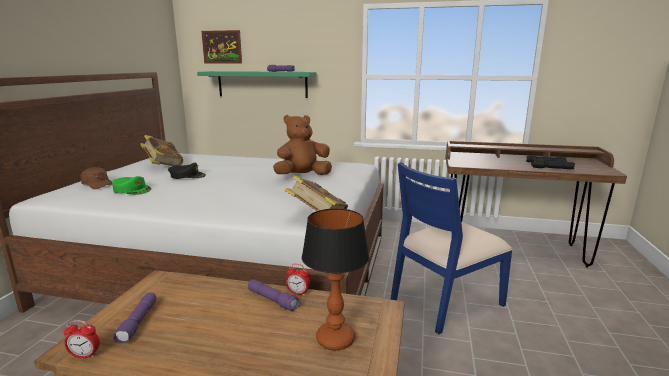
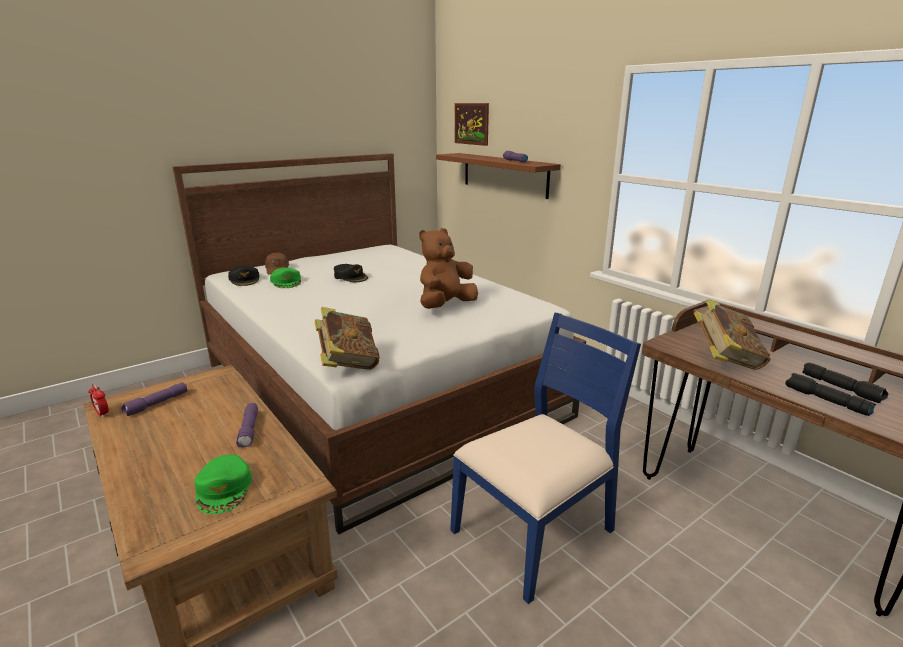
camera: 40 degrees right, 5 degrees up
book [140,135,183,166] -> book moved to [694,299,770,370]
green shelf [197,71,317,98] -> brown shelf [436,153,561,199]
brown plush toy [273,115,332,175] -> brown plush toy turned 60 degrees counterclockwise [419,228,478,309]
alarm clock [286,264,310,296] -> none
table lamp [302,209,370,351] -> green cap [195,454,252,514]
blue chair [390,162,513,334] -> blue chair turned 135 degrees clockwise [450,313,641,604]
none -> black cap [228,266,259,286]

